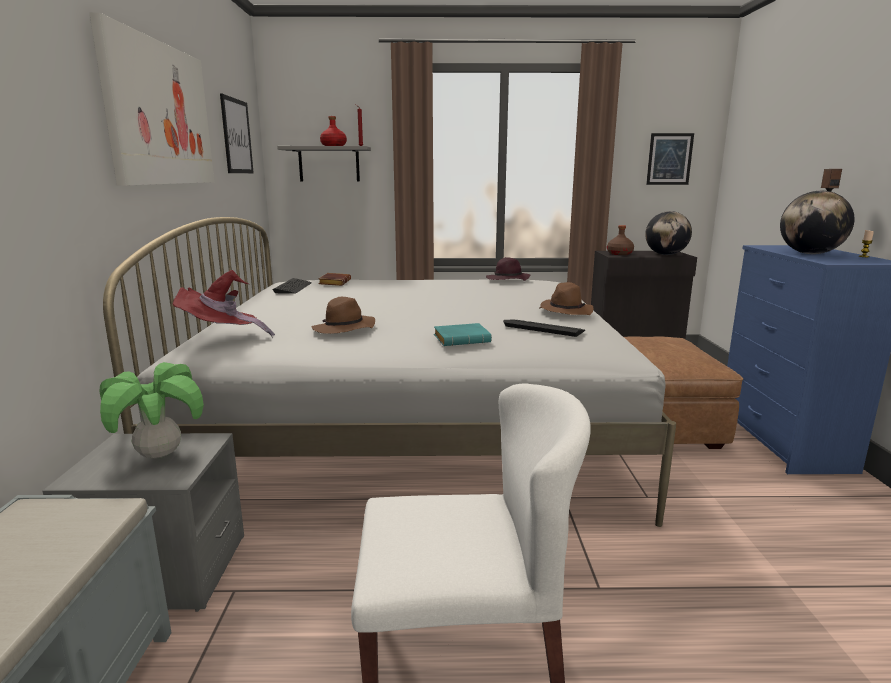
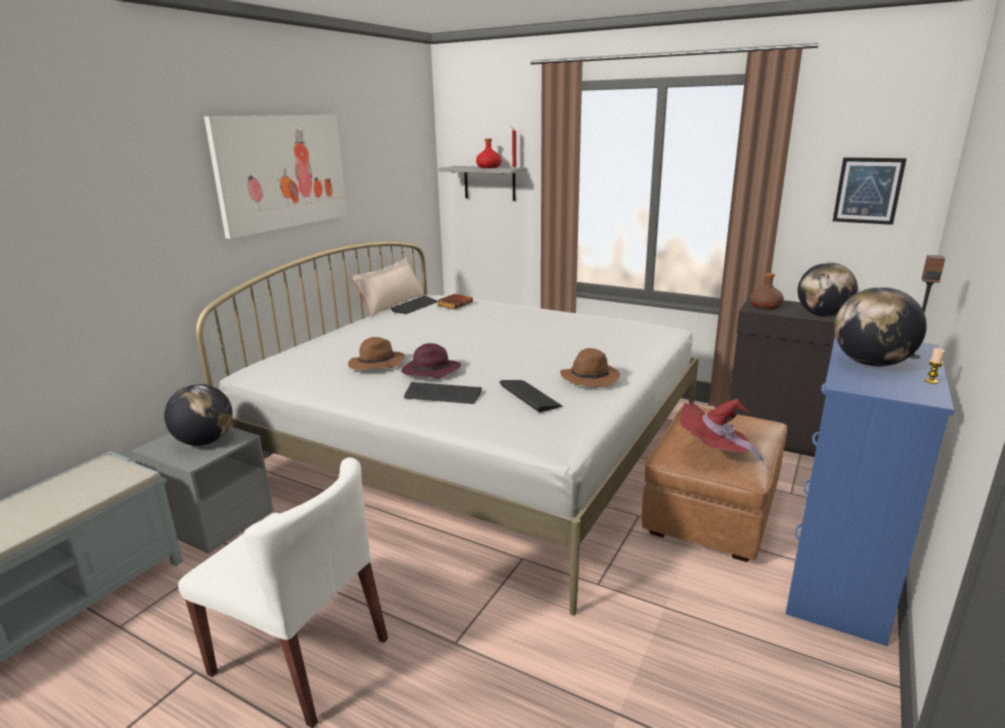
camera: 30 degrees right, 5 degrees up
potted plant [100,362,204,459] -> globe [164,384,233,446]
red hat [172,270,275,338] -> red hat moved to [680,399,764,466]
picture [220,94,254,173] -> none
turquoise book [434,323,492,346] -> keyboard [404,382,482,404]
purple hat [486,257,530,281] -> purple hat moved to [401,343,461,379]
none -> beige pillow [350,258,424,317]

